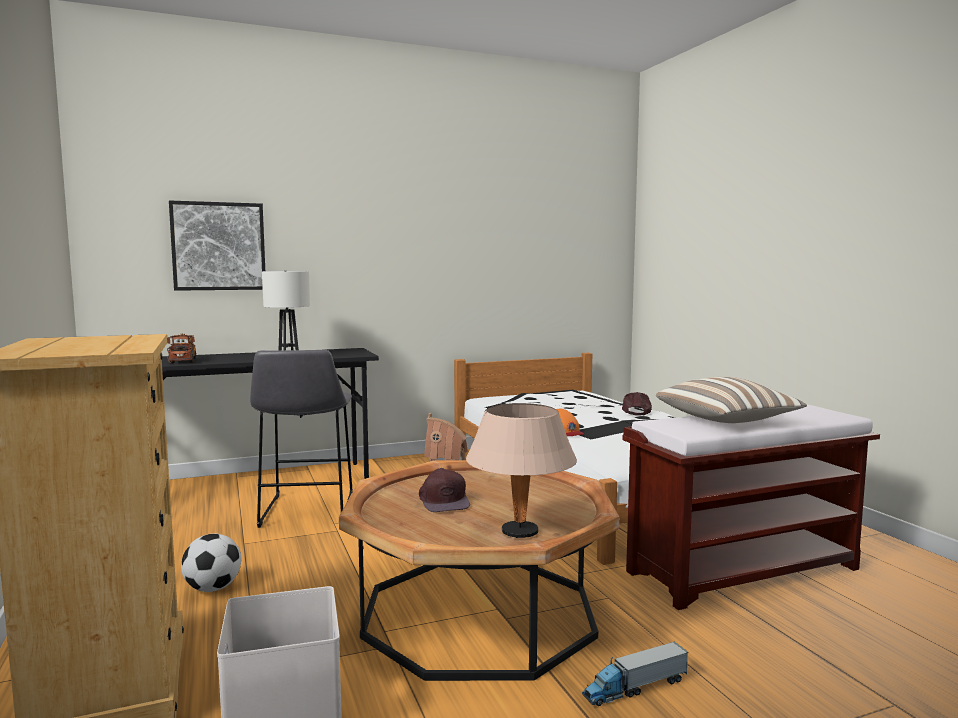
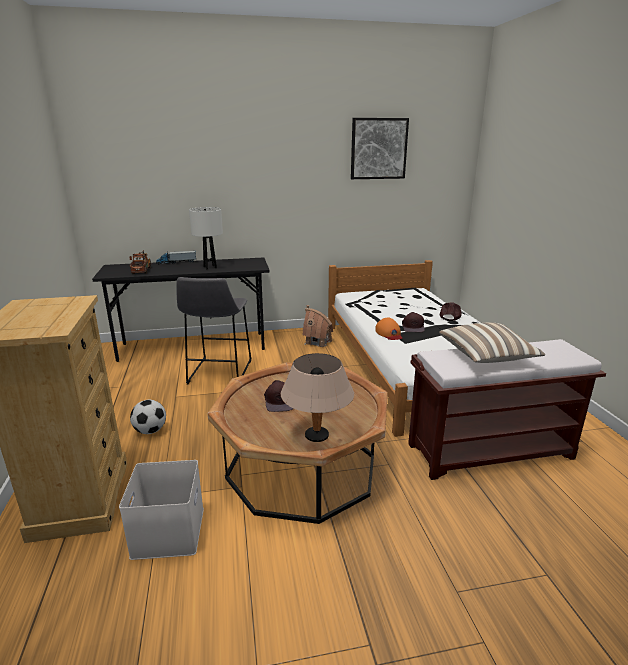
camera: 10 degrees right, 15 degrees up
picture [169,200,265,291] -> picture moved to [351,118,409,179]
toy truck [582,642,688,706] -> toy truck moved to [156,251,196,264]
none -> brown cap [402,312,425,332]

